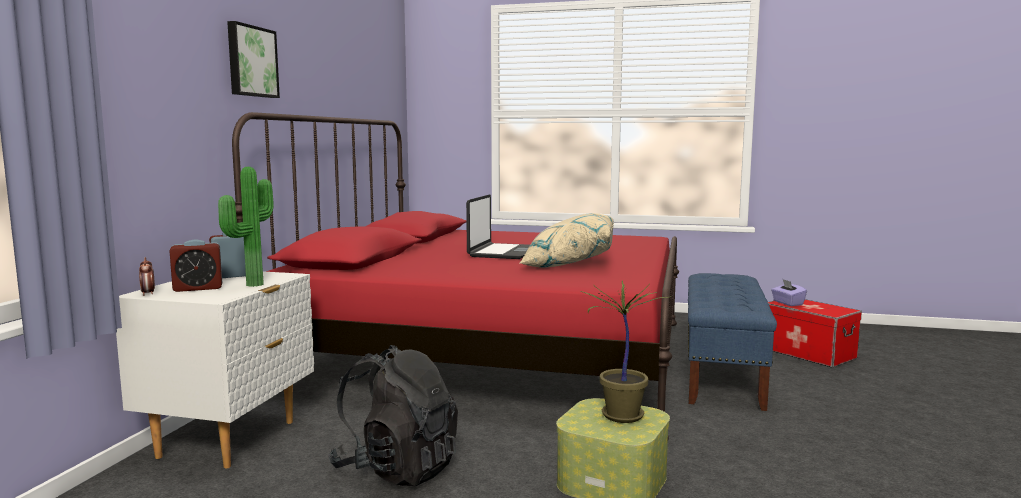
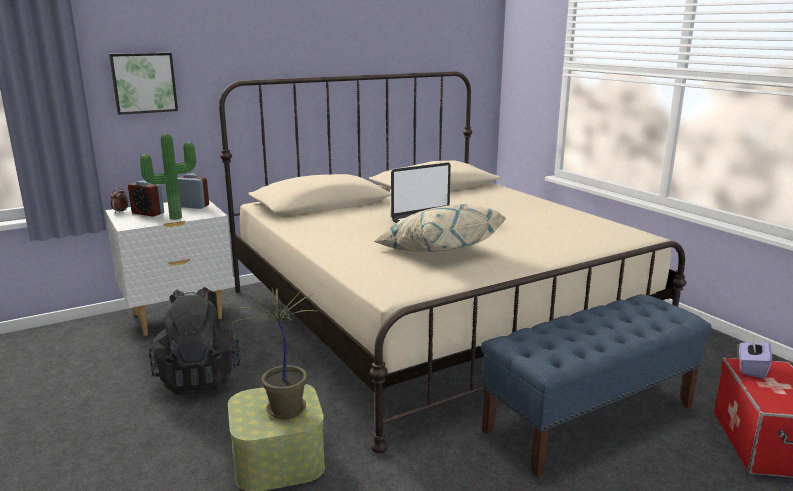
camera: 45 degrees right, 10 degrees up
picture [227,21,280,98] -> picture moved to [109,53,178,115]
red bed [232,112,679,439] -> beige bed [219,71,686,453]

